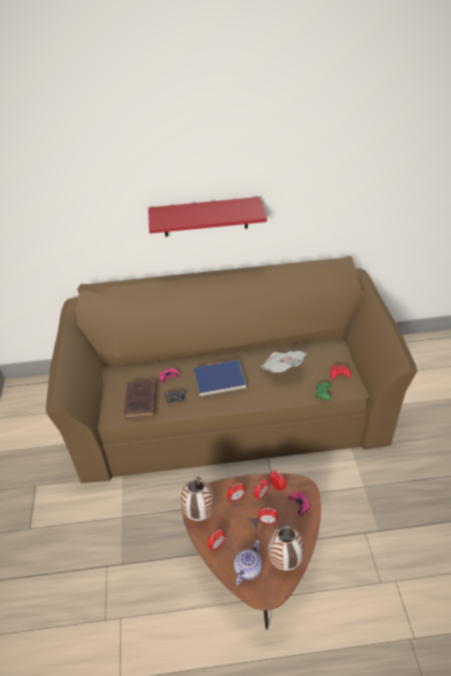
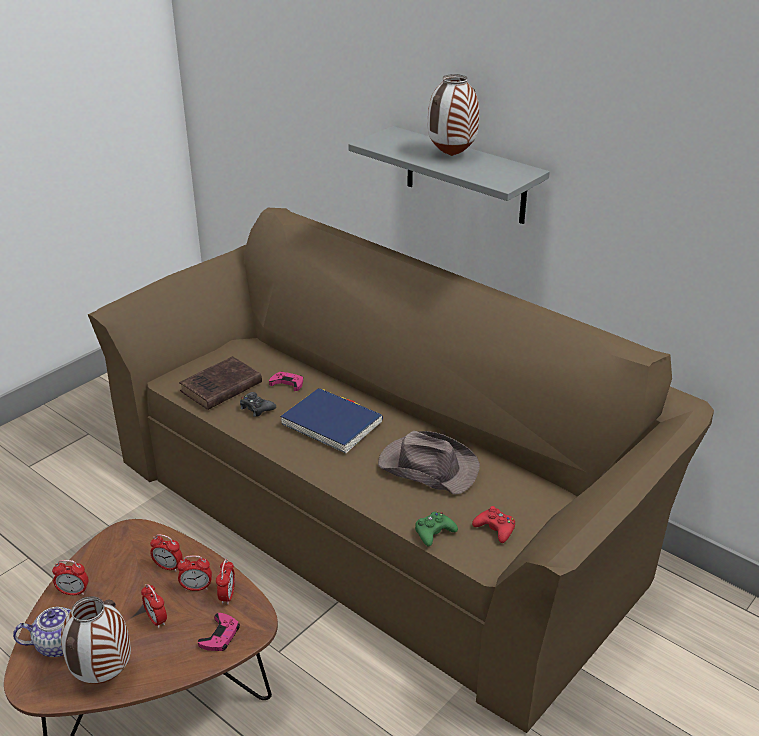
camera: 45 degrees right, 10 degrees down
red shelf [148,197,267,237] -> grey shelf [348,126,550,224]
vase [181,477,215,521] -> vase moved to [428,74,479,156]
newspaper [260,351,307,373] -> brown hat [378,431,480,495]

